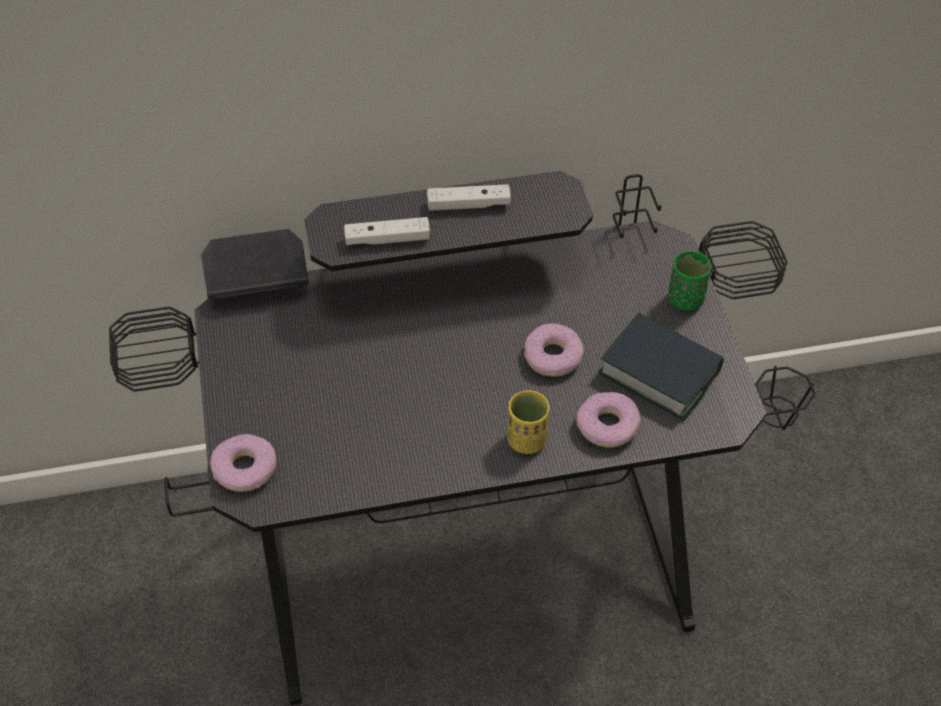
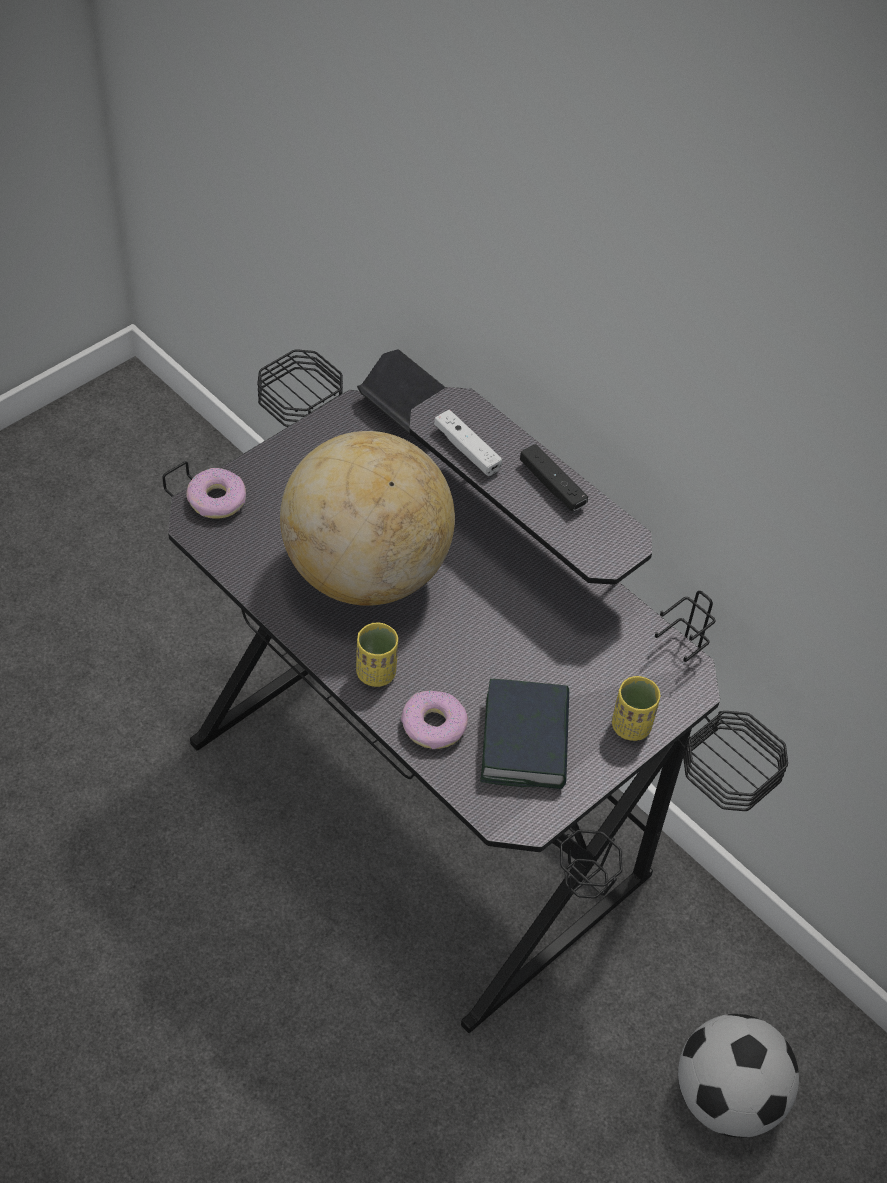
camera: 55 degrees right, 0 degrees up
white game controller [427,184,511,211] -> black game controller [520,444,588,511]
donut [524,323,584,377] -> none
green cup [668,251,711,311] -> yellow cup [612,676,660,741]
none -> globe [280,431,455,606]
none -> football [678,1014,799,1138]

